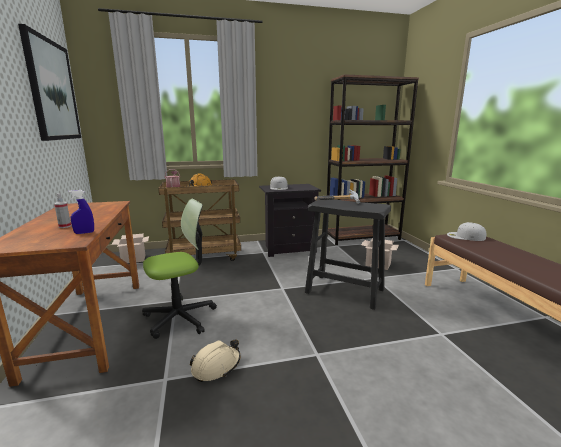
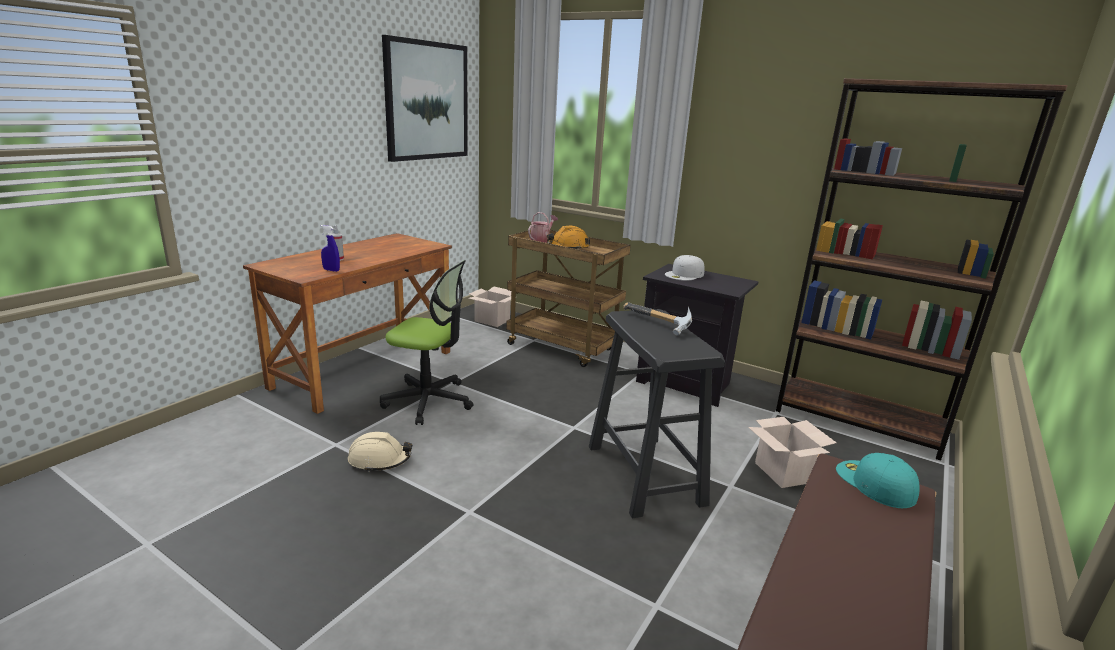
camera: 45 degrees right, 5 degrees up
white cap [447,222,486,241] -> turquoise cap [836,453,920,508]

